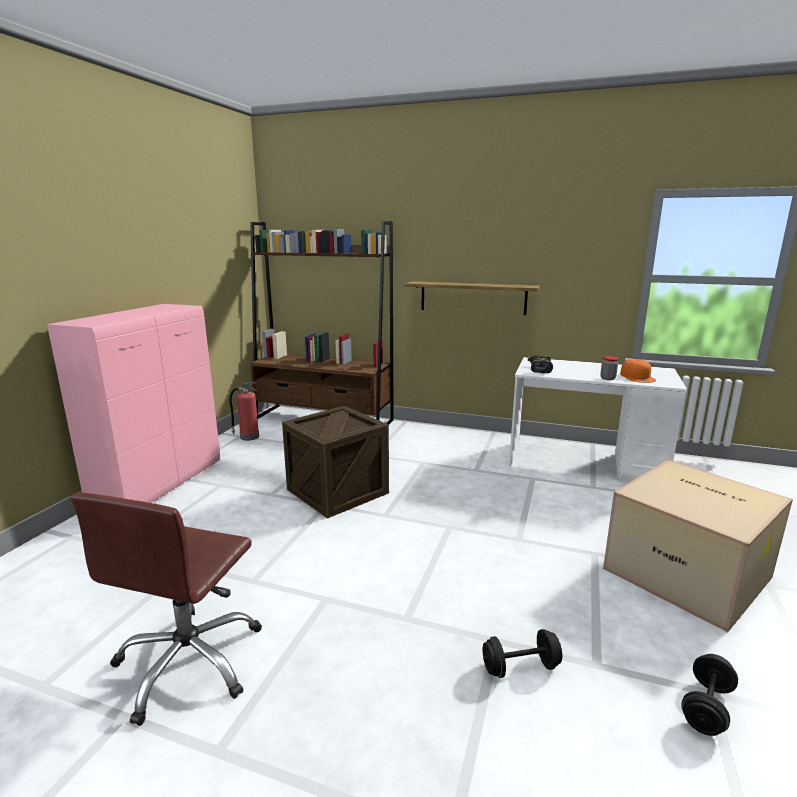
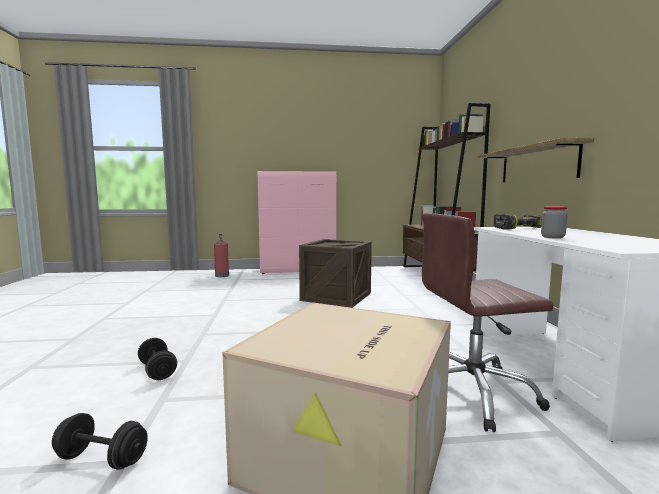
camera: 65 degrees right, 10 degrees down
brown office chair [71,493,262,726] -> brown office chair moved to [422,213,554,432]
fire extinguisher [229,382,259,441] -> fire extinguisher moved to [214,234,229,277]
orange cap [620,359,656,383] -> none

